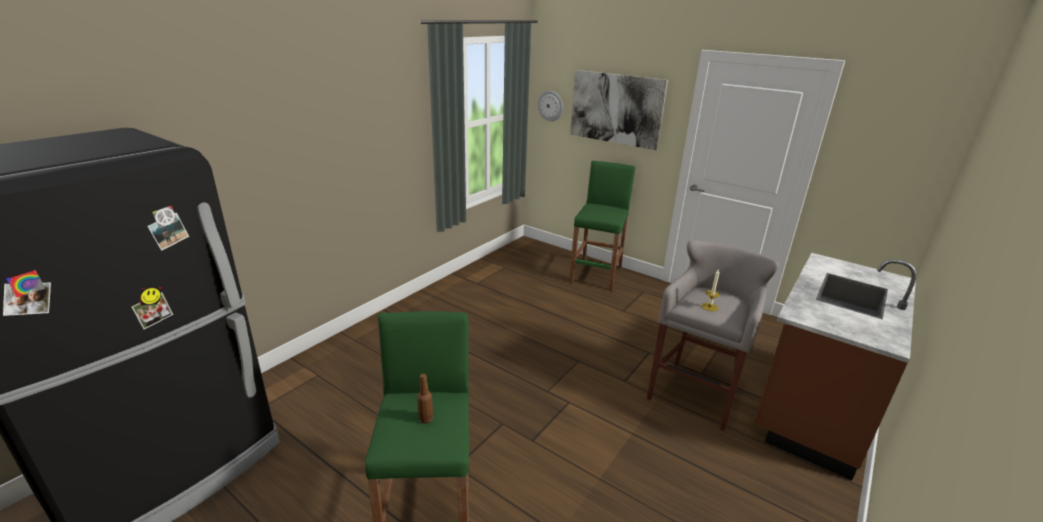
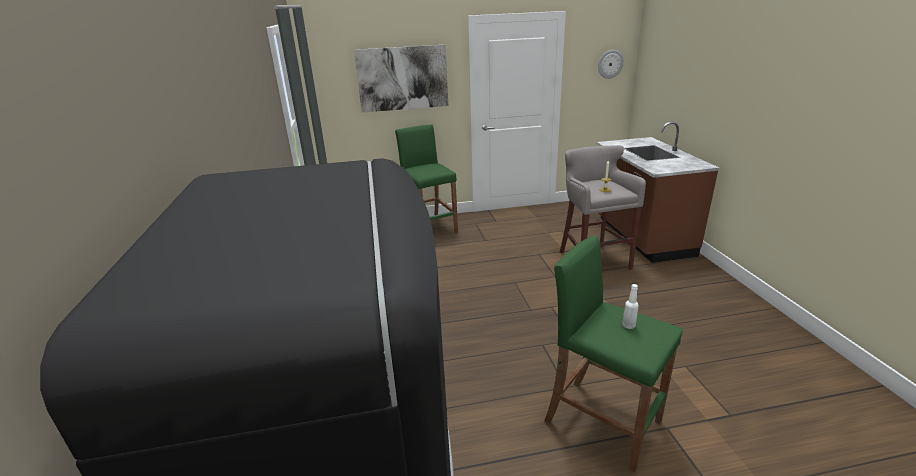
camera: 45 degrees left, 0 degrees up
brown bottle [417,374,433,424] -> white bottle [622,284,639,329]
wall clock [538,91,563,121] -> wall clock moved to [598,50,624,79]

